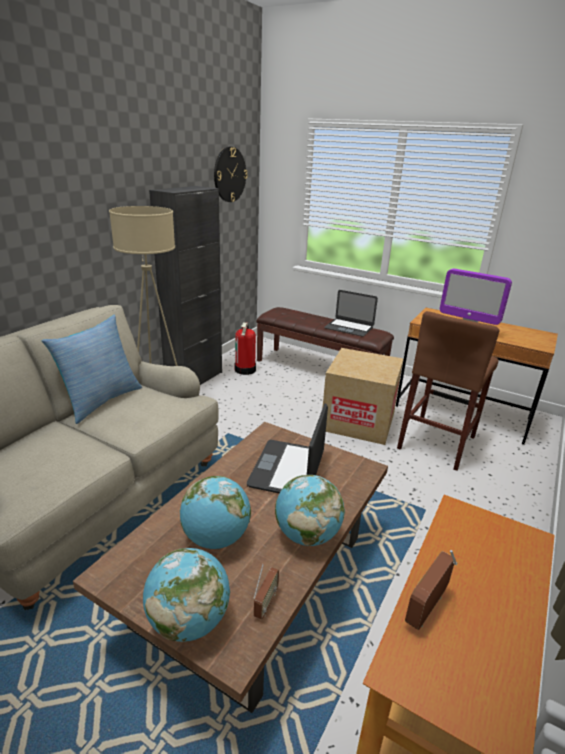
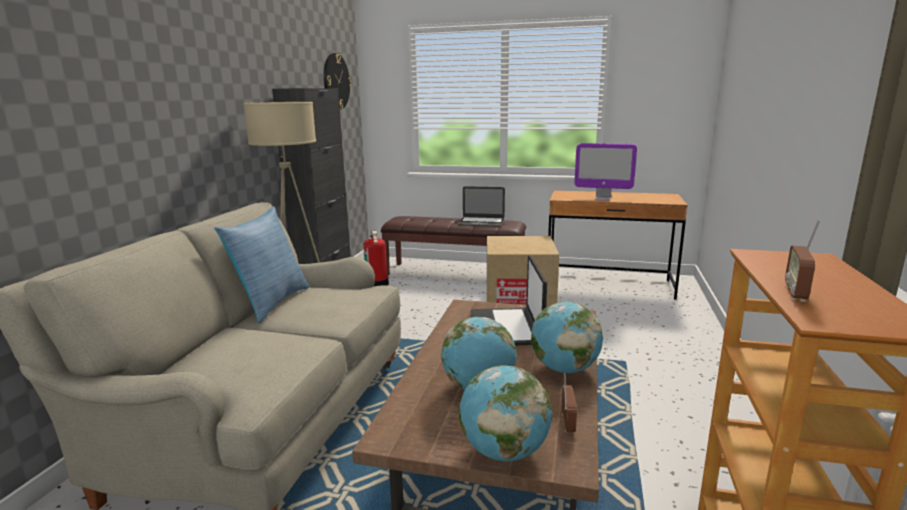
camera: 15 degrees left, 10 degrees down
brown stool [397,311,500,471] -> none

